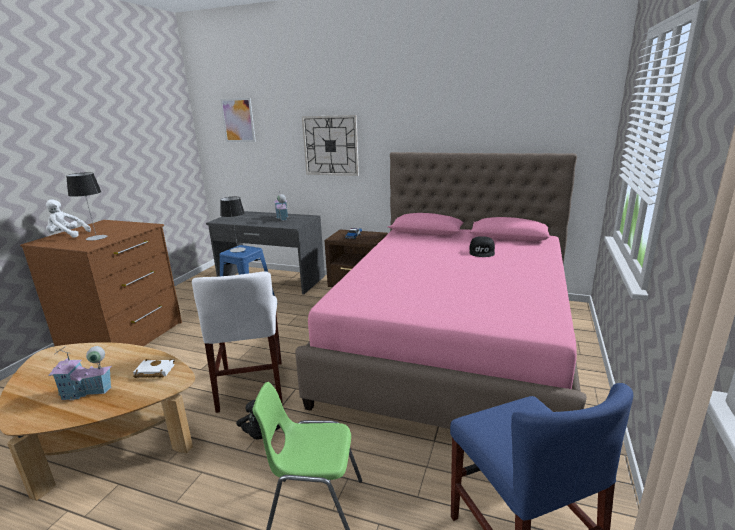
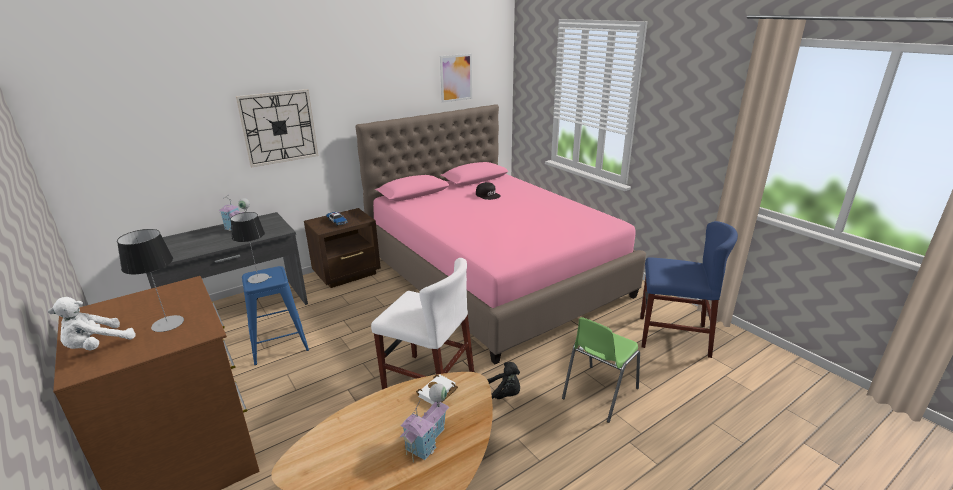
camera: 55 degrees left, 5 degrees up
picture [220,98,256,142] -> picture moved to [440,54,472,103]

